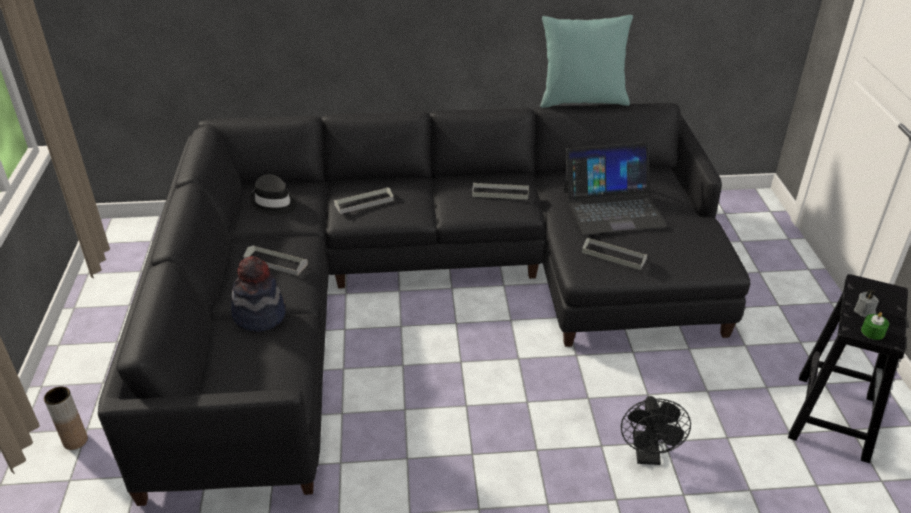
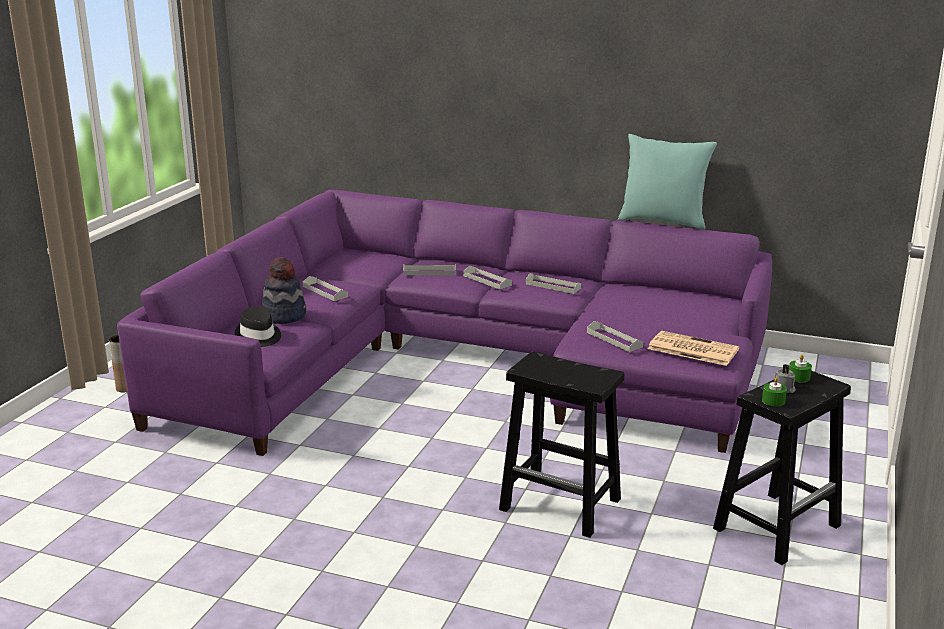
camera: 25 degrees right, 15 degrees down
black sofa [98,103,750,506] -> purple sofa [117,190,772,456]
black hat [250,174,297,215] -> black hat moved to [235,306,281,347]
laptop [563,142,667,235] -> none
black fan [621,396,691,465] -> black stool [499,351,624,538]
none -> grey tray [463,265,512,290]
none -> newspaper [648,331,739,366]
none -> green candle [789,354,812,383]

